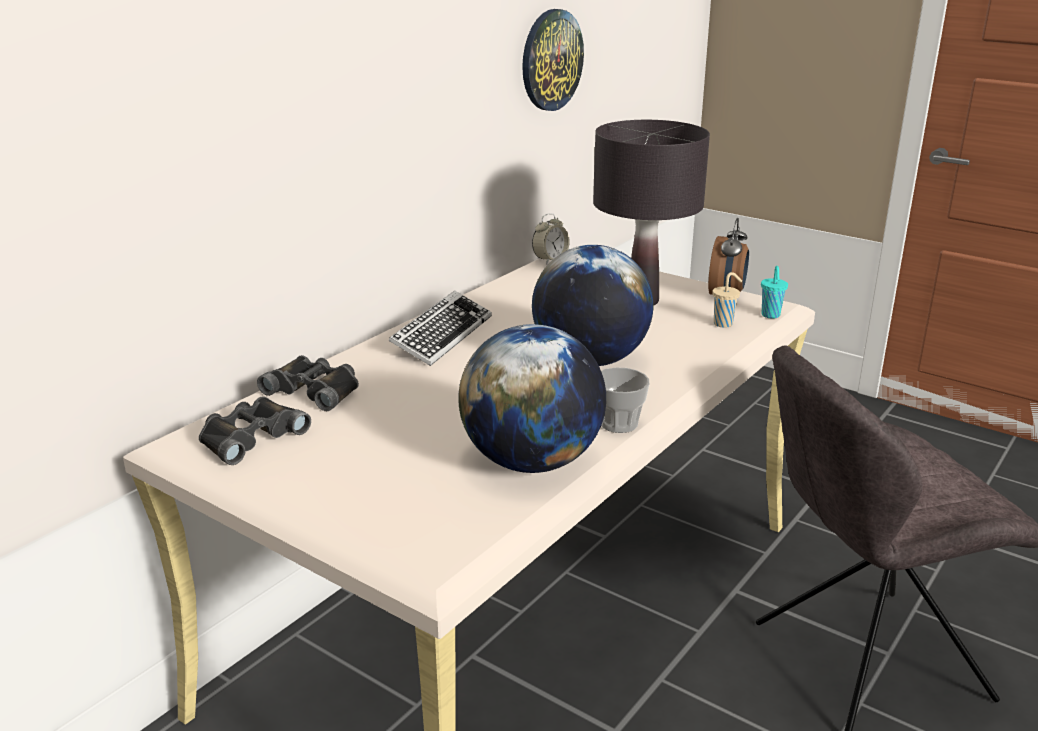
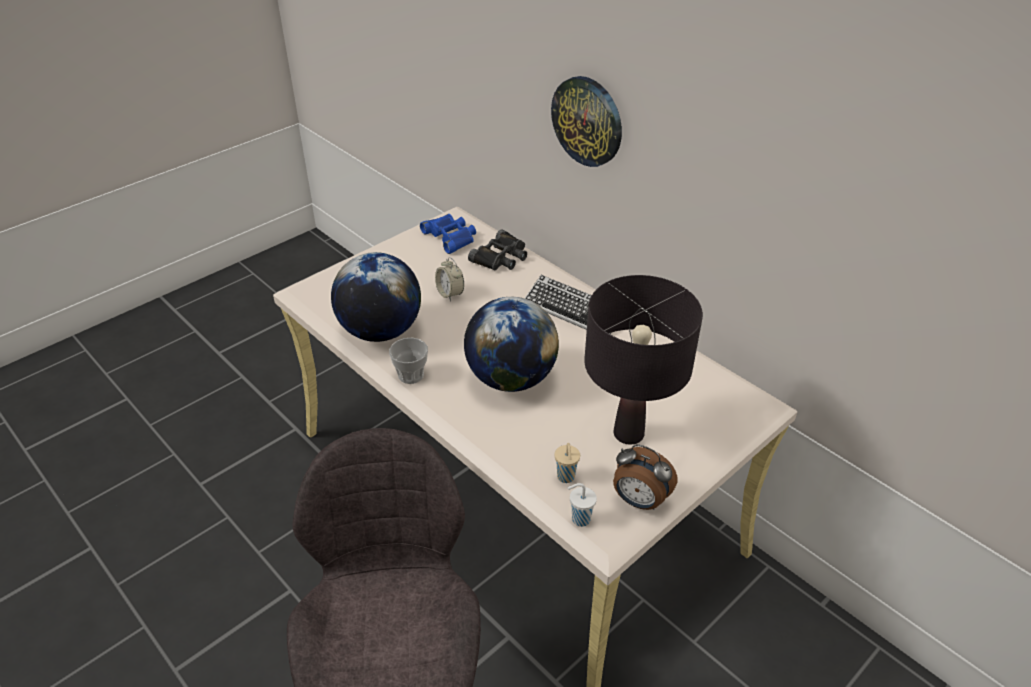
camera: 100 degrees right, 15 degrees up
black binoculars [199,396,311,465] -> blue binoculars [420,214,476,254]
wall clock [522,9,584,111] -> wall clock moved to [551,76,622,167]
alarm clock [532,213,570,264] -> alarm clock moved to [435,257,464,301]
turquoise cup [761,266,788,319] -> white cup [568,483,597,527]

